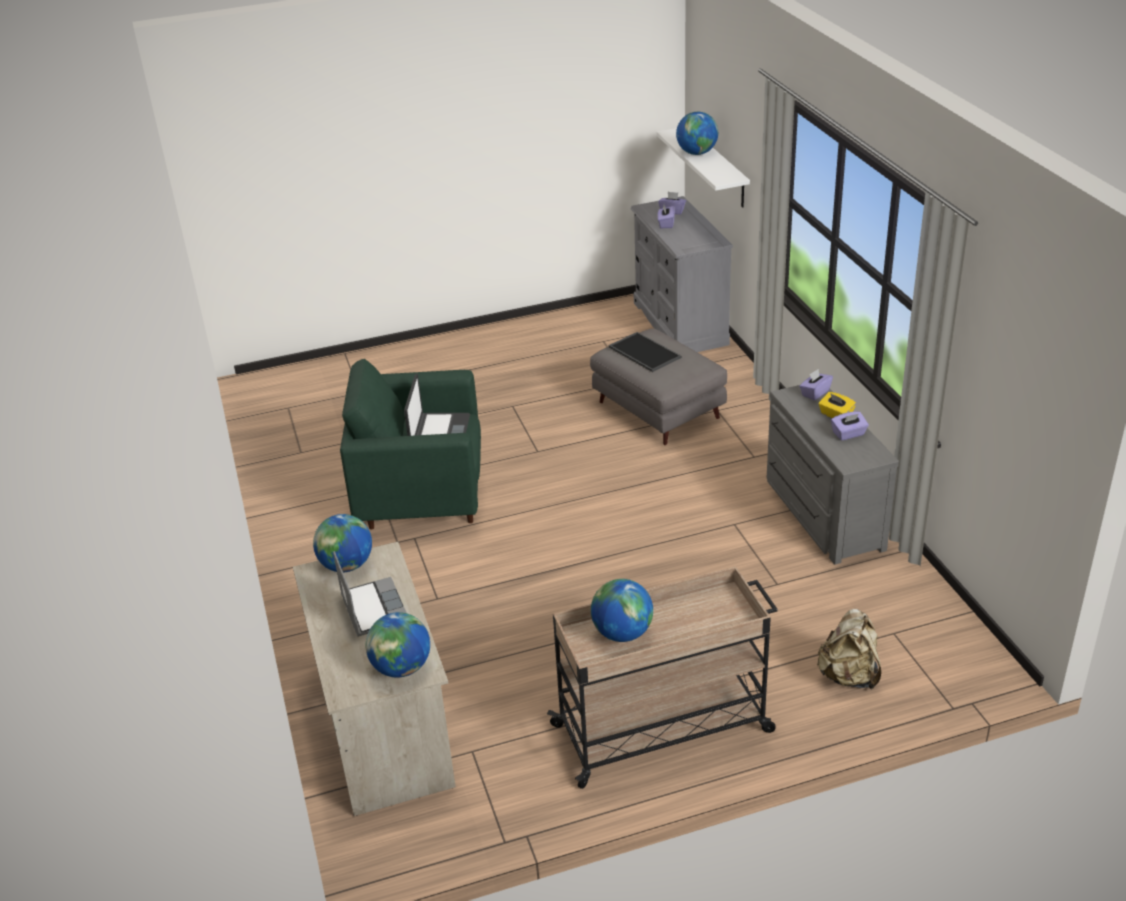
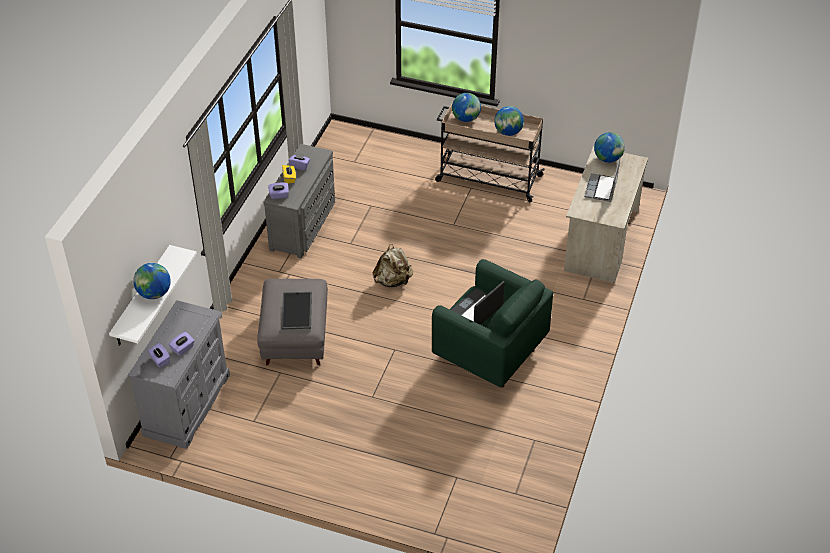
camera: 145 degrees left, 10 degrees up
globe [313,514,372,572] -> globe moved to [452,93,481,122]
beige backpack [817,609,881,690] -> beige backpack moved to [373,244,413,287]

